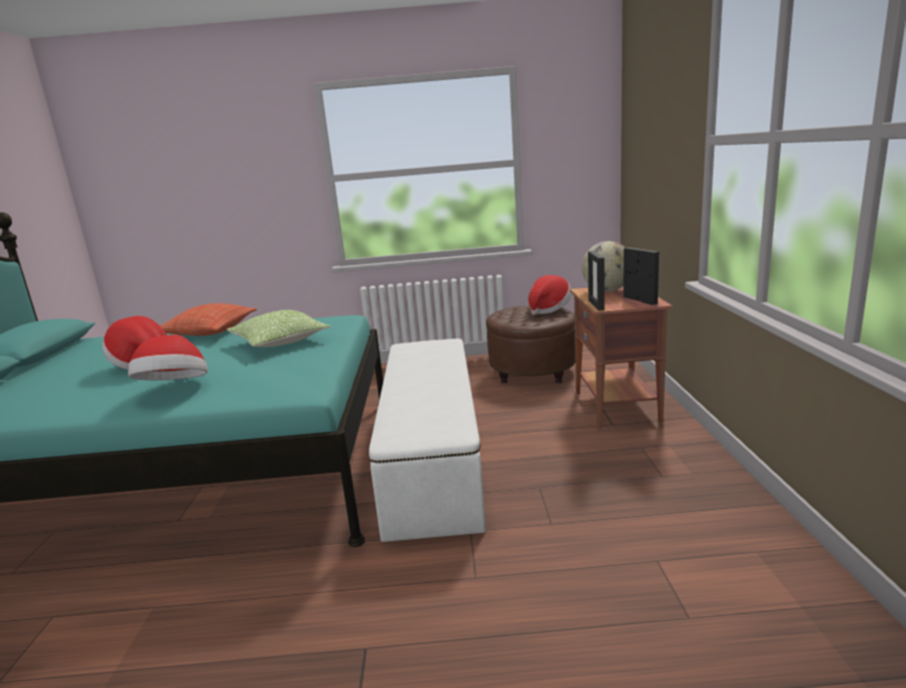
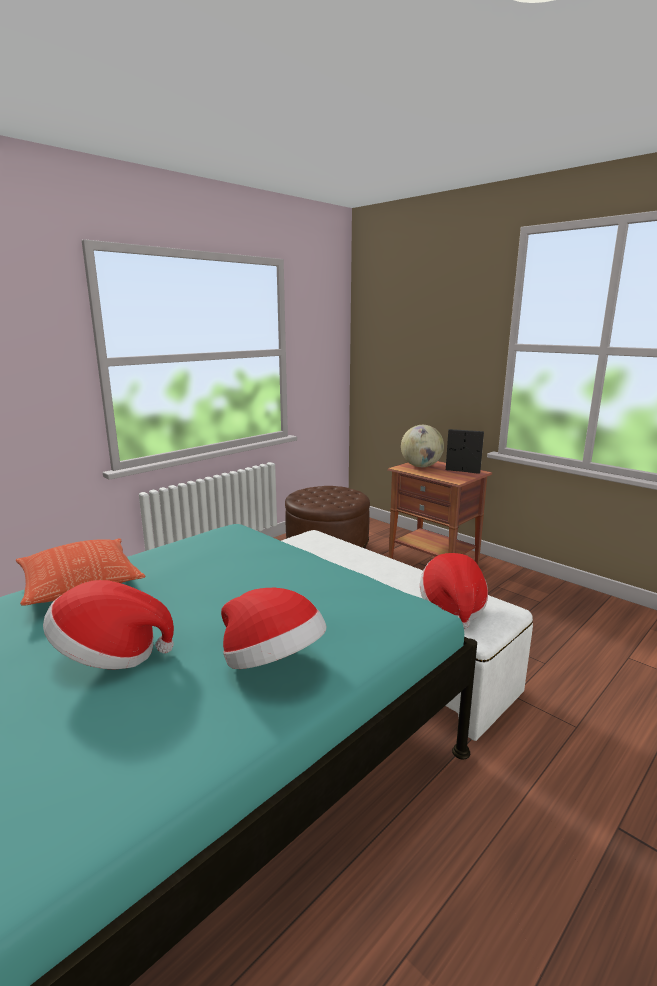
camera: 45 degrees left, 0 degrees up
pillow [227,310,330,347] -> none
hat [528,275,572,315] -> hat moved to [420,553,488,629]
picture frame [588,251,605,311] -> none

